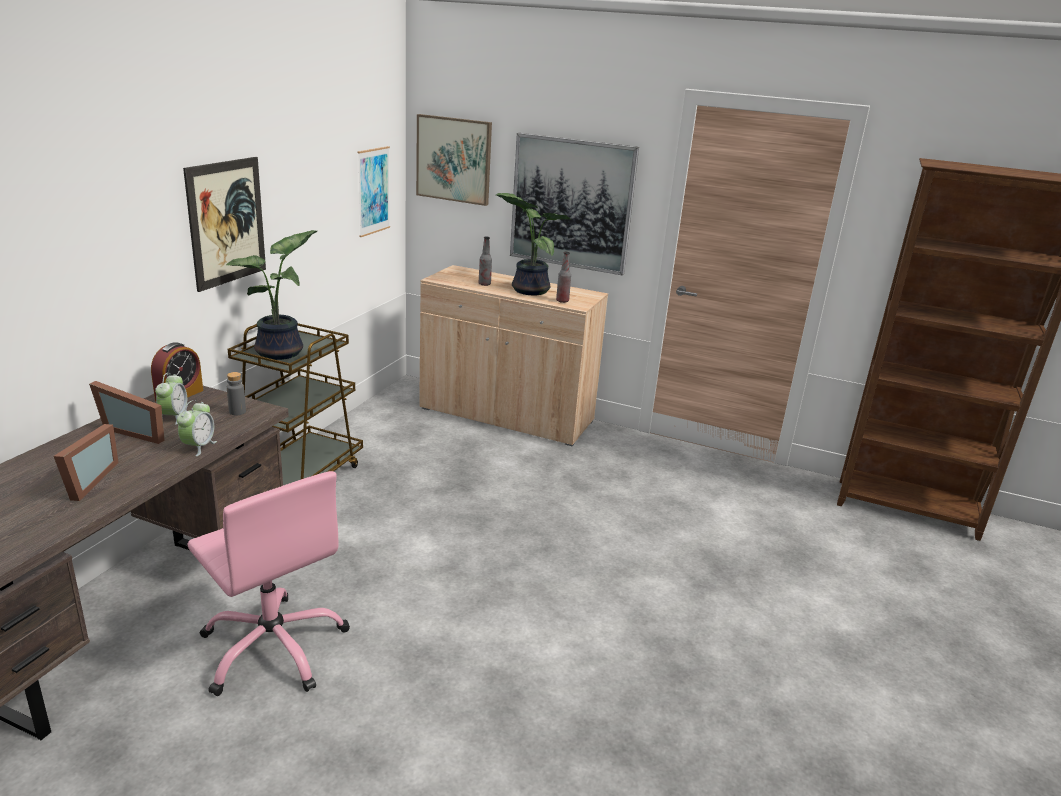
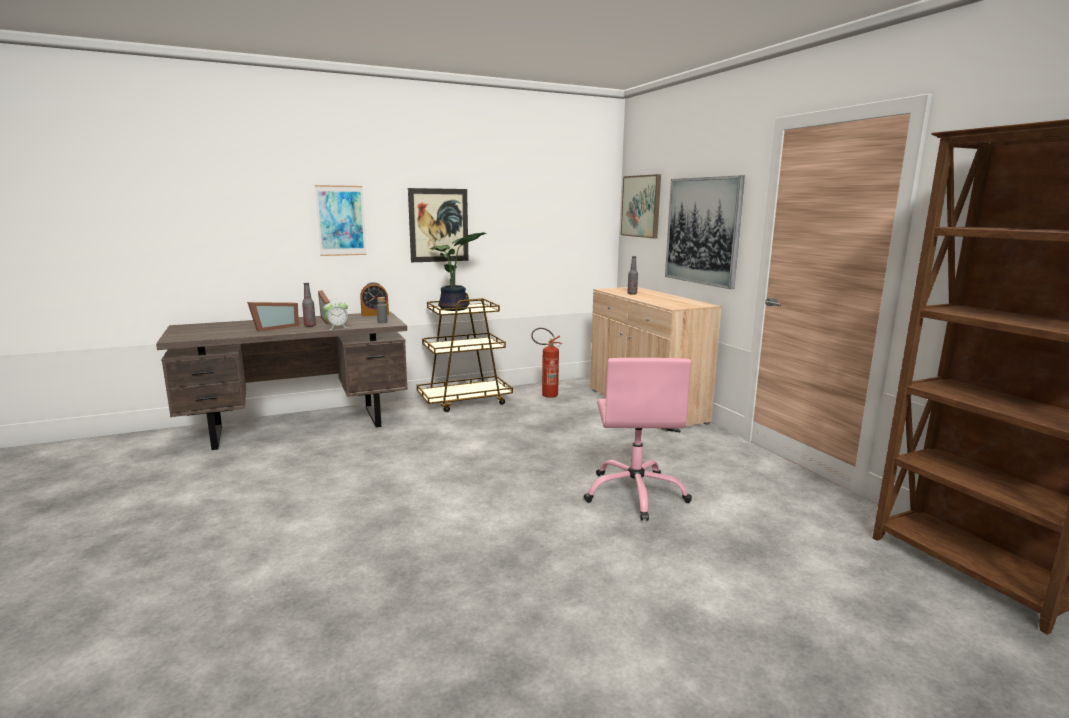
camera: 45 degrees right, 10 degrees down
alarm clock [155,373,190,425] -> none
pink office chair [187,471,350,696] -> pink office chair moved to [583,358,692,521]
picture [357,146,390,237] -> picture moved to [315,185,367,256]
potted plant [496,193,570,295] -> none
bottle [556,252,571,303] -> bottle moved to [302,283,316,327]
none -> fire extinguisher [531,328,562,398]

